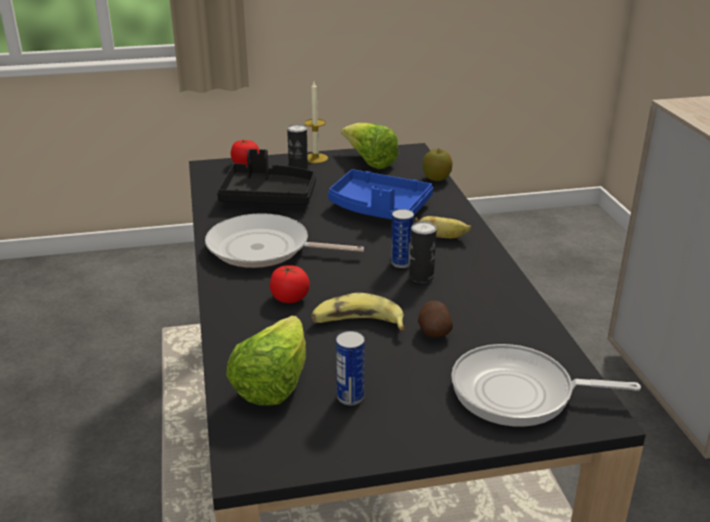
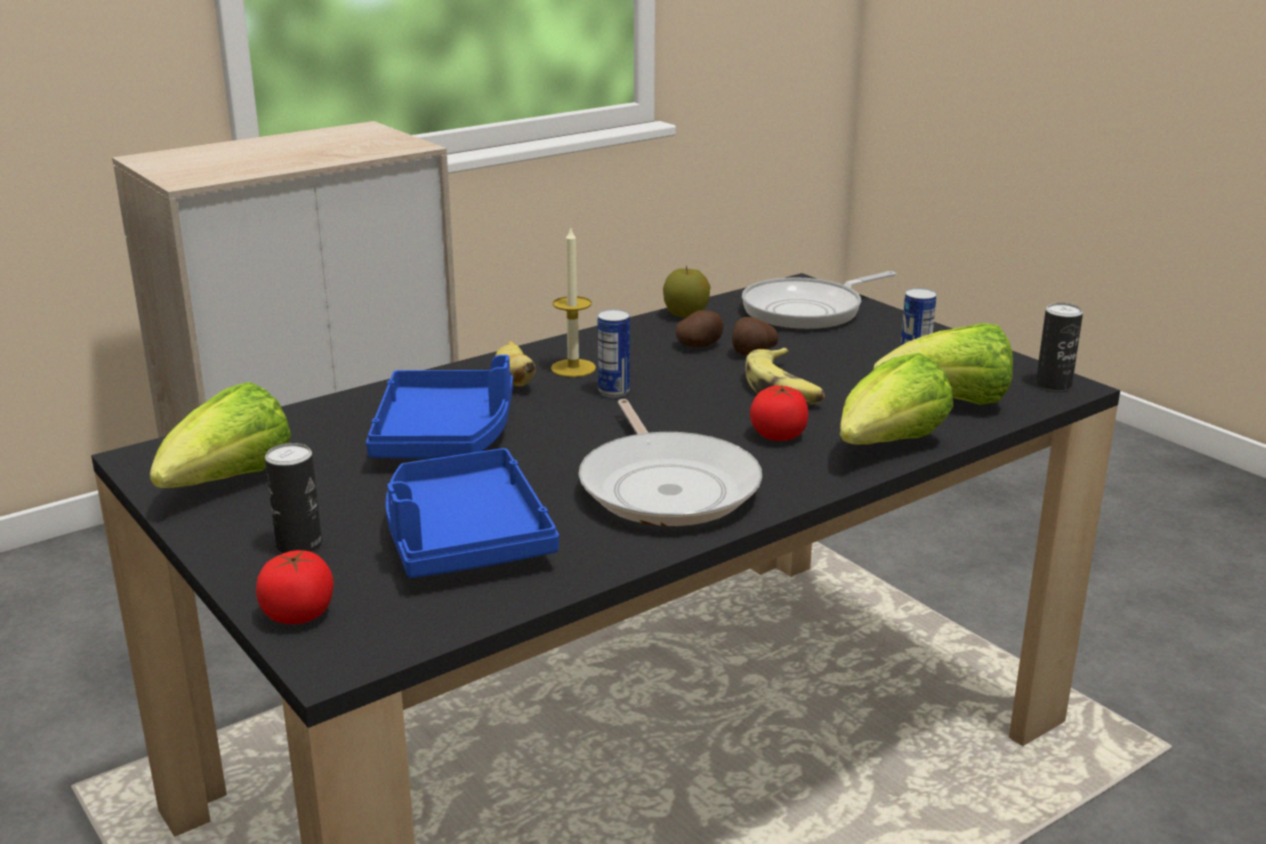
camera: 115 degrees left, 5 degrees down
black tray [217,149,316,205] -> blue tray [386,448,559,578]
candle [304,82,328,163] -> candle moved to [551,226,596,377]
can [409,221,437,283] -> can moved to [1036,303,1083,391]
apple [423,148,452,181] -> apple moved to [663,265,711,318]
frying pan [451,344,641,427] -> frying pan turned 75 degrees clockwise [742,271,896,330]
none -> potato [676,310,724,347]
none -> lettuce [840,353,953,445]

